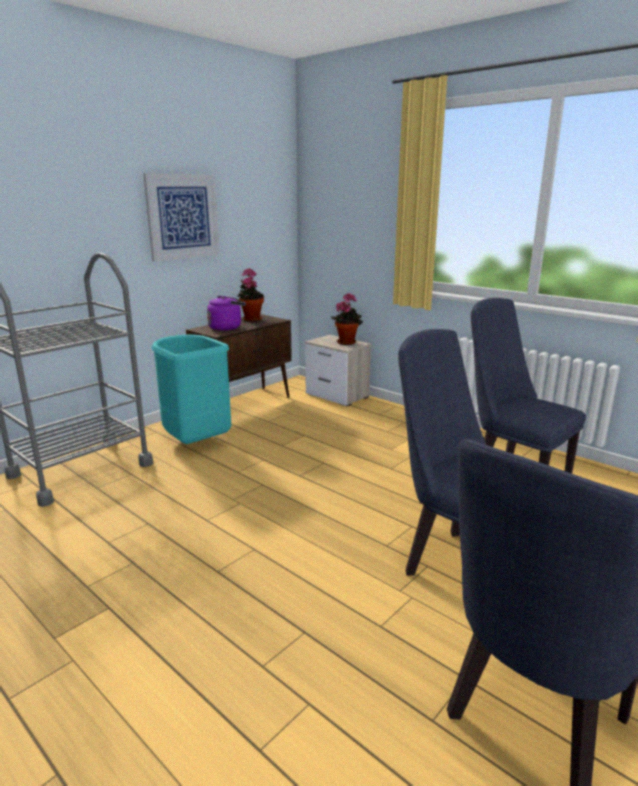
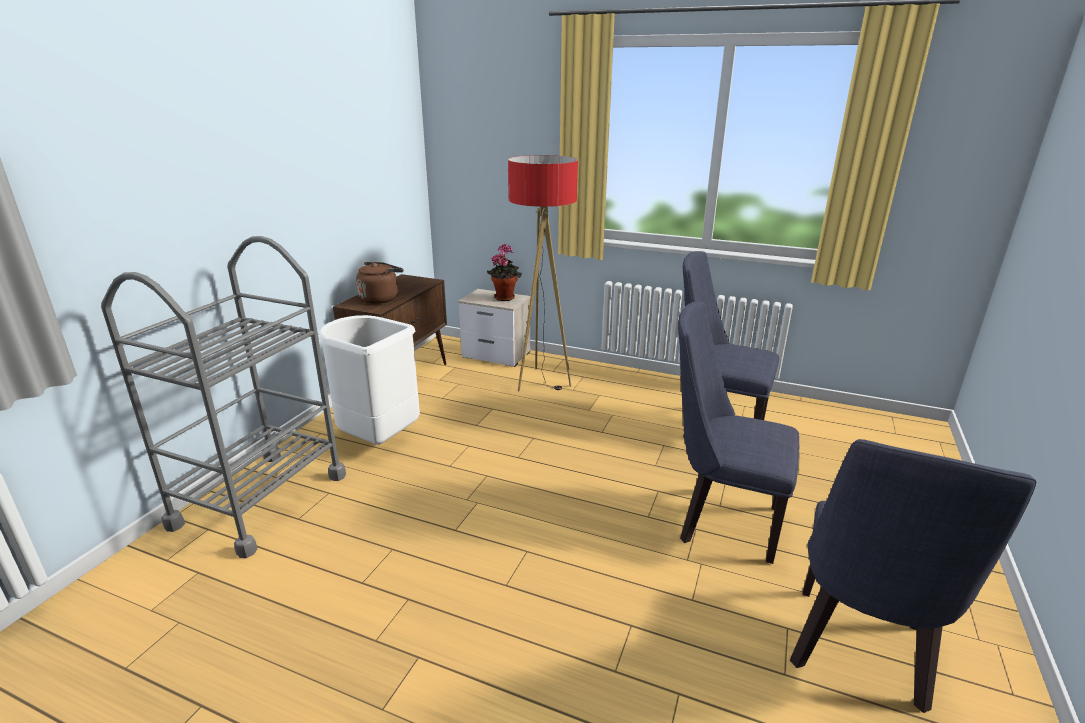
camera: 20 degrees left, 5 degrees up
picture [143,173,220,262] -> none
turquoise trash can [151,335,231,444] -> white trash can [318,315,420,445]
purple kettle [207,296,246,331] -> brown kettle [356,262,403,304]
potted plant [237,268,264,322] -> none
none -> floor lamp [508,155,578,391]

